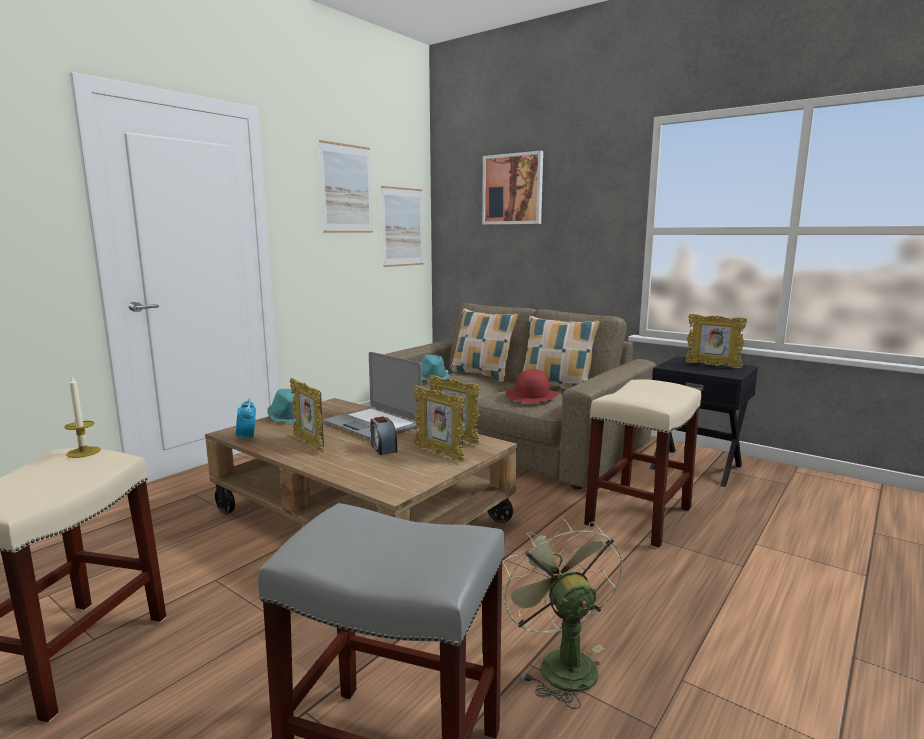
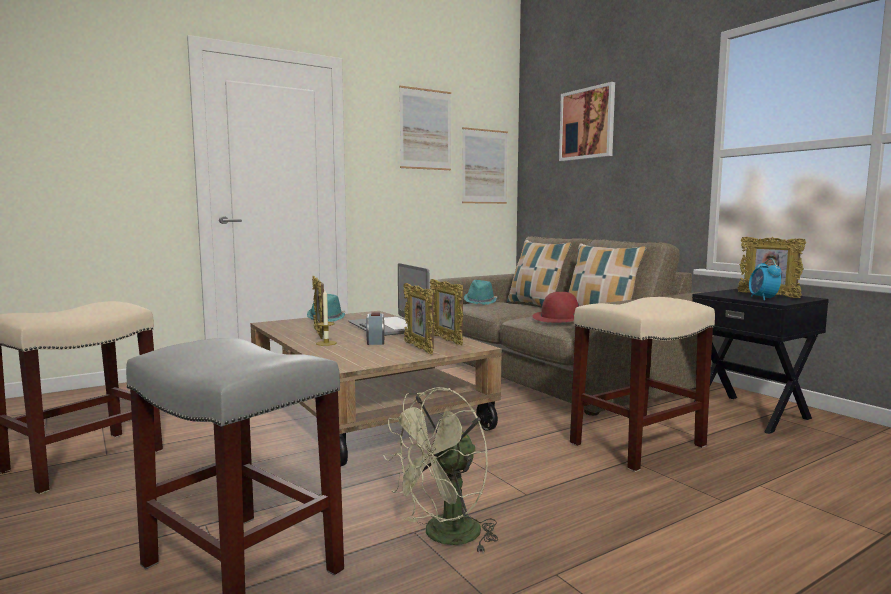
camera: 20 degrees right, 5 degrees down
candle [64,377,101,458] -> candle moved to [316,290,337,346]
alarm clock [235,398,256,443] -> alarm clock moved to [749,258,781,301]
green fan [502,518,623,709] -> green fan turned 135 degrees counterclockwise [383,387,498,554]

